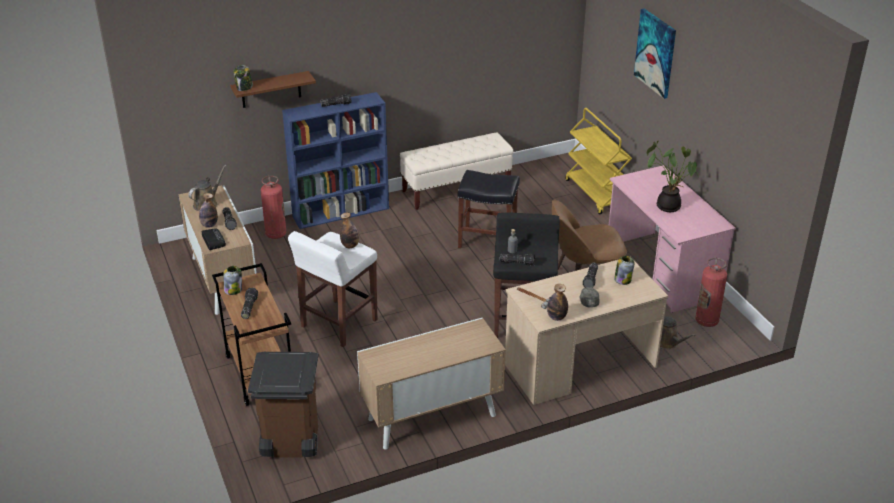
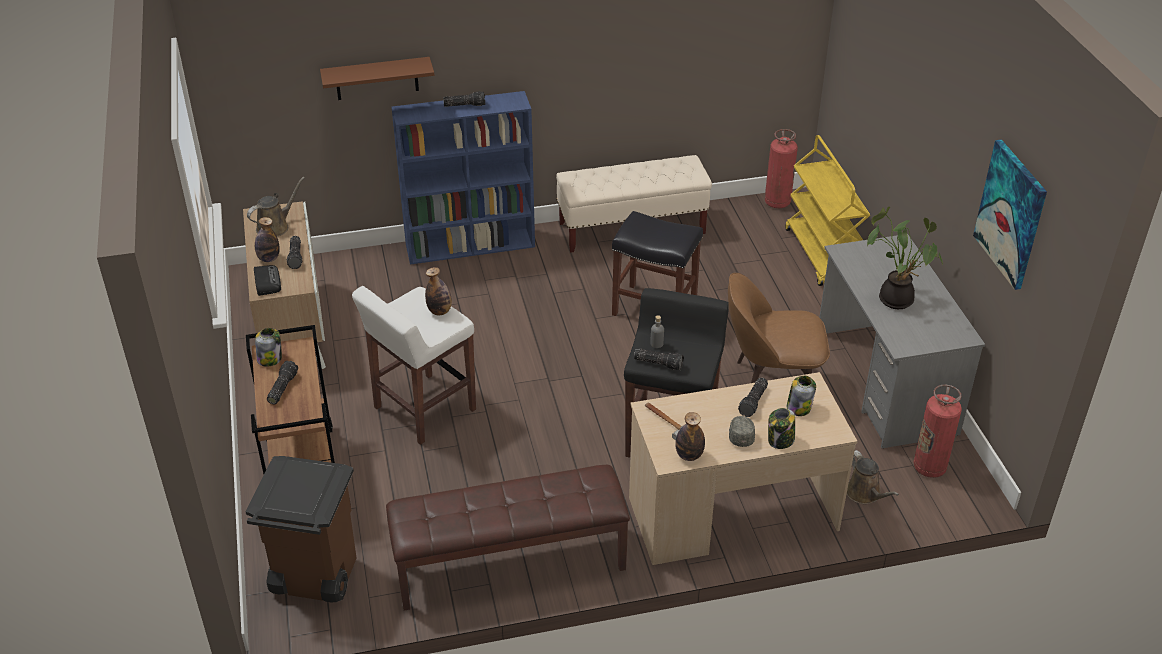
camera: 10 degrees right, 5 degrees up
jar [233,65,253,91] -> jar moved to [768,408,795,449]
fire extinguisher [261,176,286,239] -> fire extinguisher moved to [765,129,798,208]
cabinet [357,318,506,450] -> brown bench [386,465,630,611]
pink desk [609,165,736,313] -> grey desk [819,234,985,449]
picture [634,8,676,99] -> picture moved to [973,139,1047,290]

